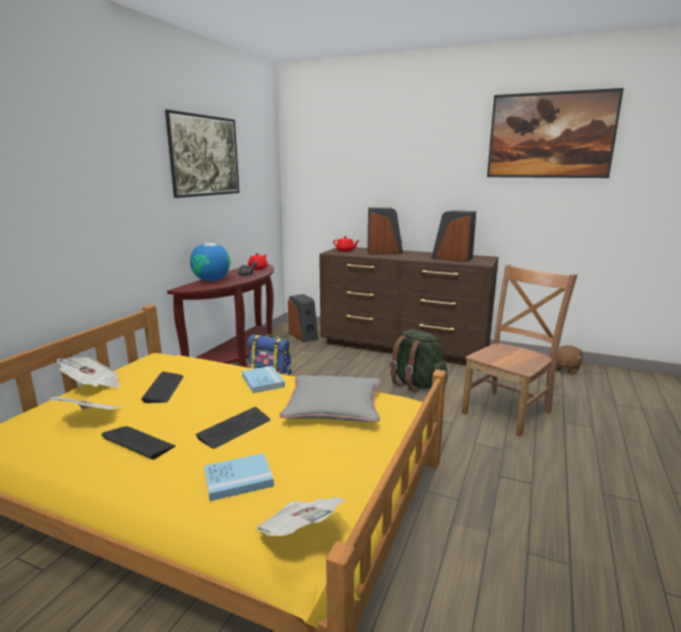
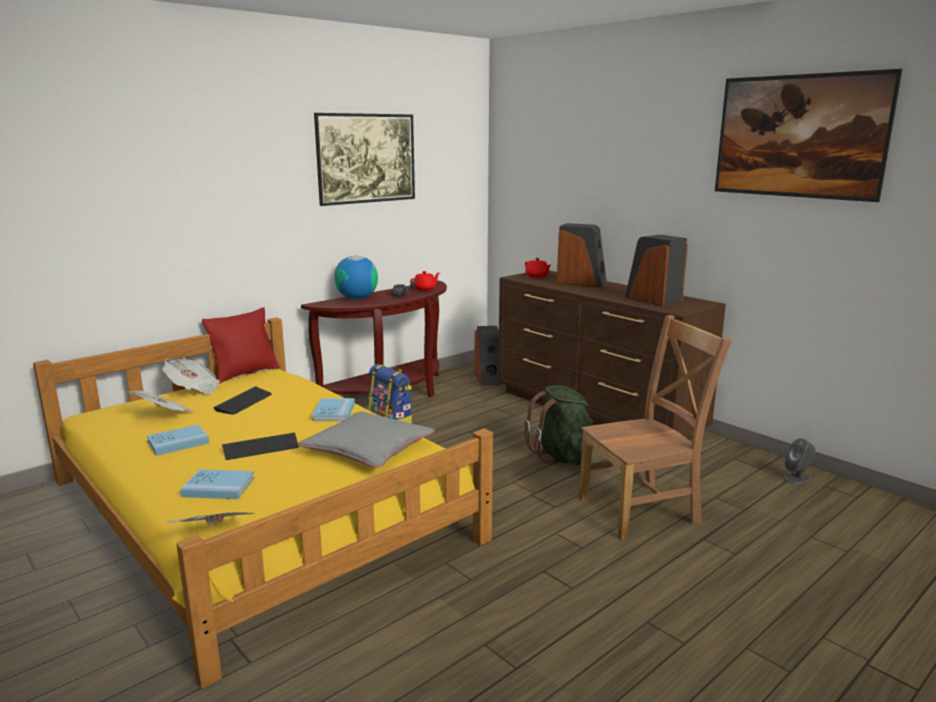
camera: 25 degrees right, 0 degrees up
keyboard [101,426,175,460] -> blue book [147,425,209,456]
brown plush toy [555,345,583,374] -> grey speaker [783,438,815,485]
none -> red pillow [202,307,280,384]

